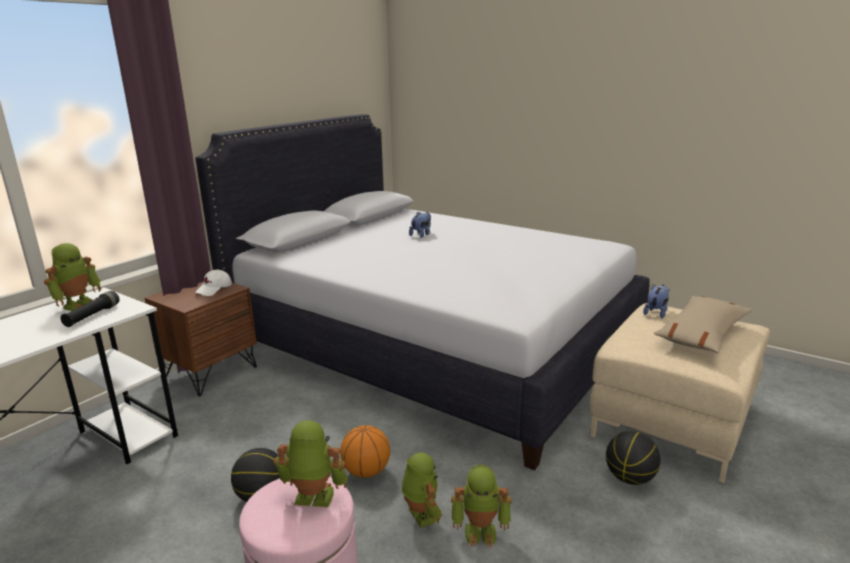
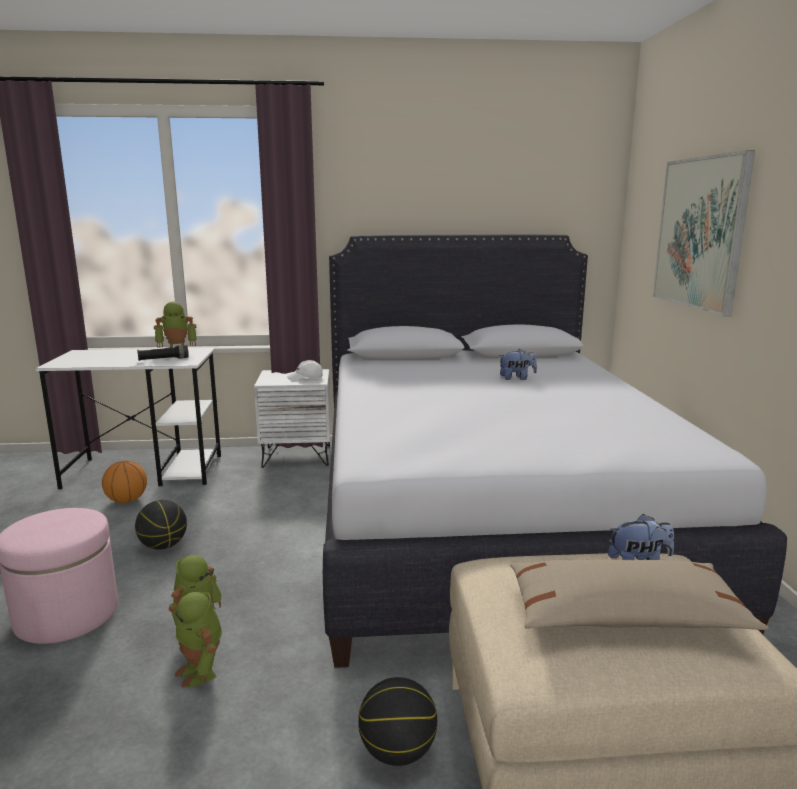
camera: 50 degrees right, 5 degrees down
brown nightstand [145,282,257,396] -> white nightstand [254,369,331,468]
toy robot [274,420,347,507] -> none
basketball [340,425,390,478] -> basketball moved to [102,460,147,503]
none -> picture [653,150,755,317]

